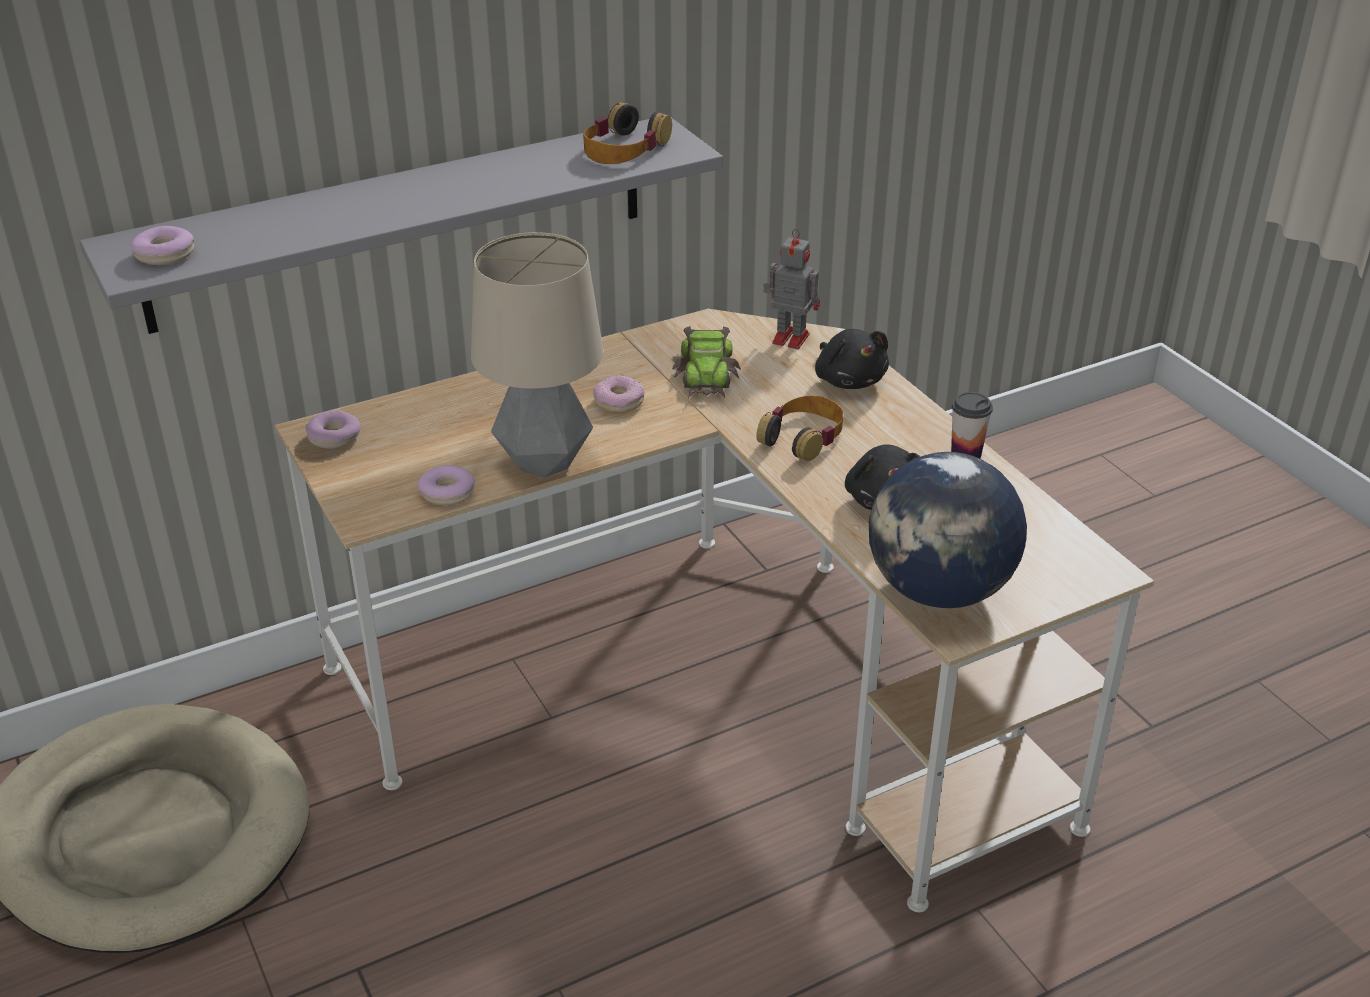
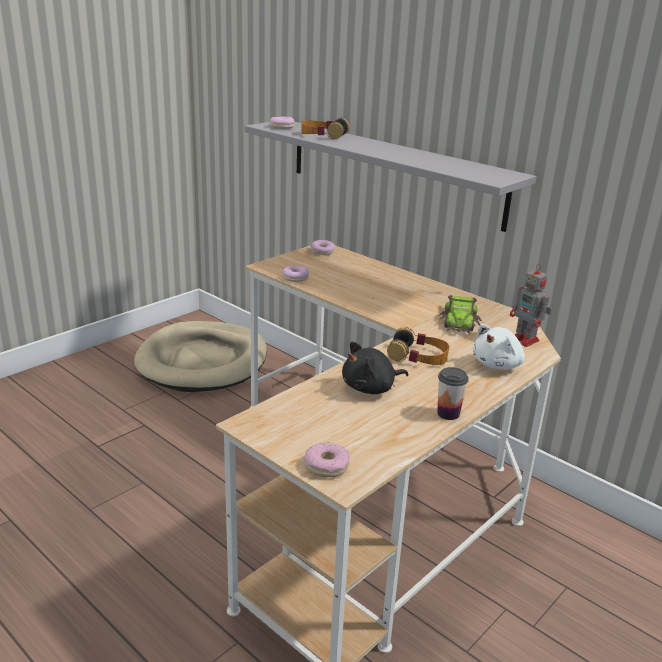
camera: 70 degrees right, 10 degrees down
table lamp [471,232,603,477] -> none
headphones [583,103,672,164] -> headphones moved to [301,118,350,140]
donut [593,375,644,413] -> donut moved to [304,442,350,477]
toy car [672,326,741,398] -> toy car turned 60 degrees counterclockwise [439,295,482,334]
toy robot [763,229,820,349] -> toy robot turned 135 degrees clockwise [510,263,552,347]
black plush toy [815,329,889,389] -> white plush toy [473,324,525,370]
globe [869,452,1027,608] -> none

